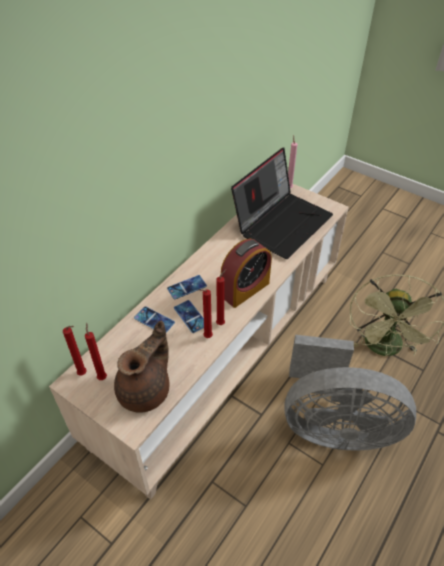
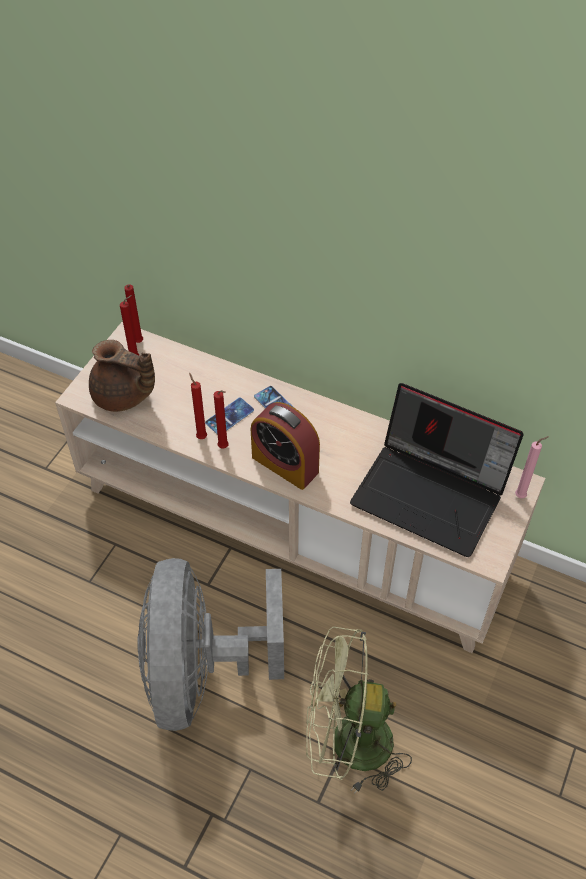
camera: 80 degrees right, 5 degrees up
phone [134,306,175,332] -> none

